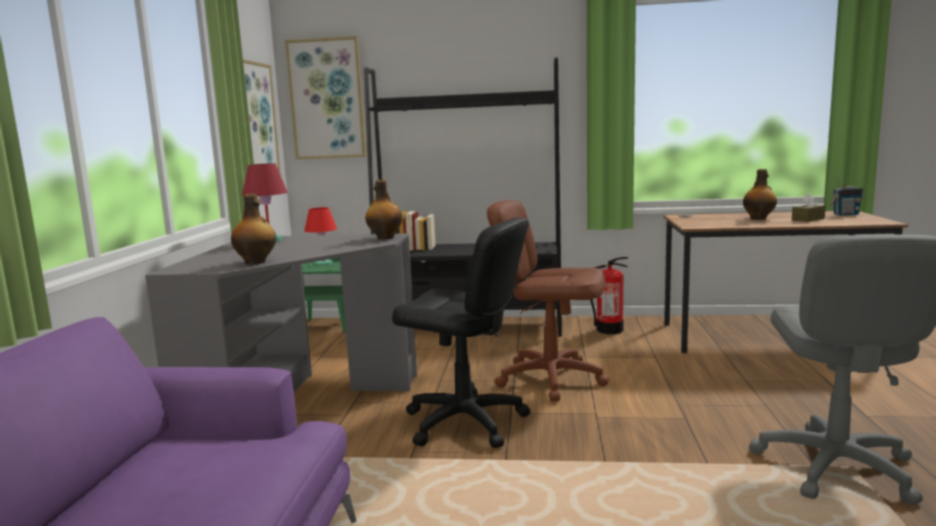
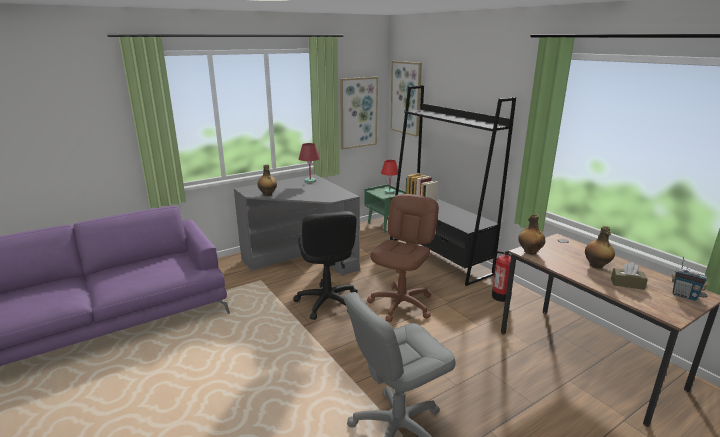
camera: 50 degrees right, 10 degrees up
bottle [365,180,402,239] -> bottle moved to [518,214,545,255]
brown office chair [487,200,609,401] -> brown office chair turned 45 degrees clockwise [367,194,439,322]

